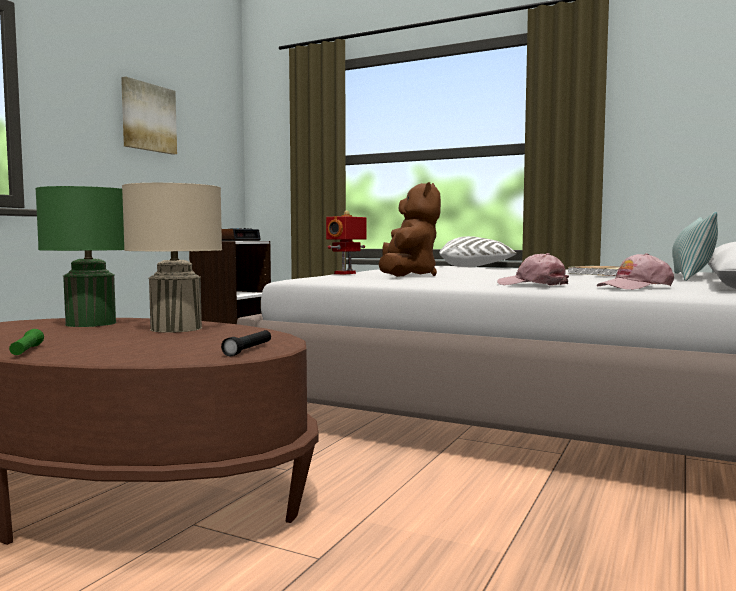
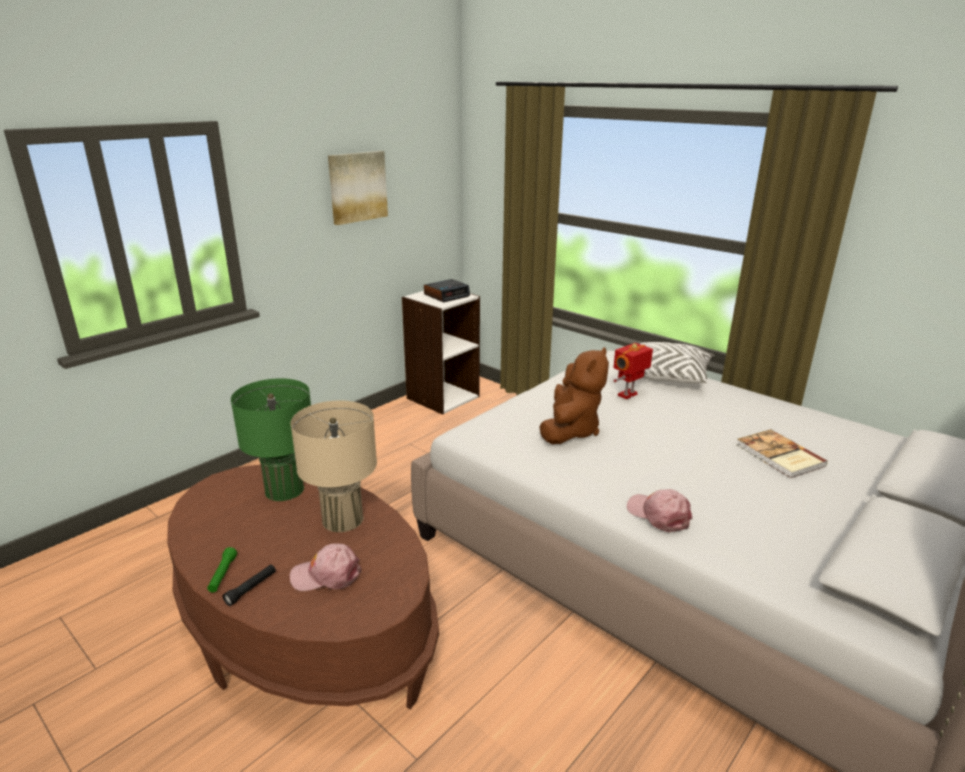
camera: 15 degrees right, 20 degrees up
black flashlight [221,330,271,357] -> black flashlight moved to [223,564,276,606]
toy robot [326,210,367,275] -> toy robot moved to [613,343,653,399]
pink cap [597,253,674,290] -> pink cap moved to [289,544,361,591]
pillow [672,212,718,281] -> none

